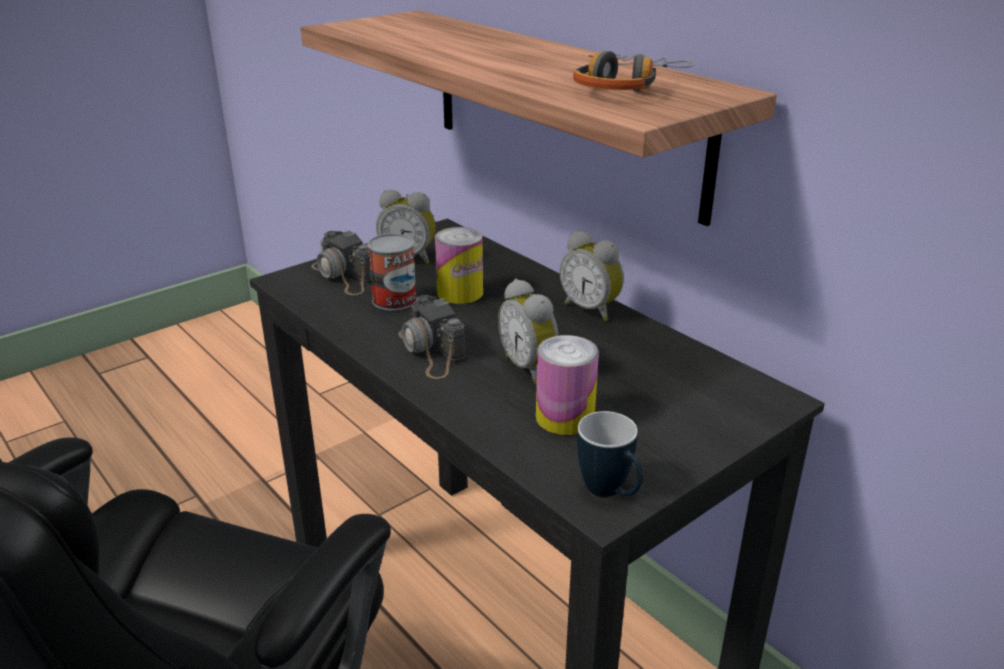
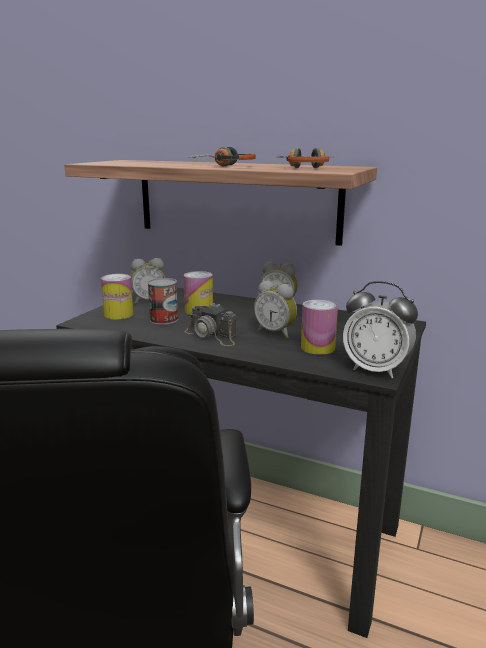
camera: 25 degrees left, 10 degrees down
camera [311,230,371,295] -> can [101,274,133,319]
mug [577,411,643,497] -> alarm clock [343,281,418,378]
none -> headphones [188,147,256,166]

